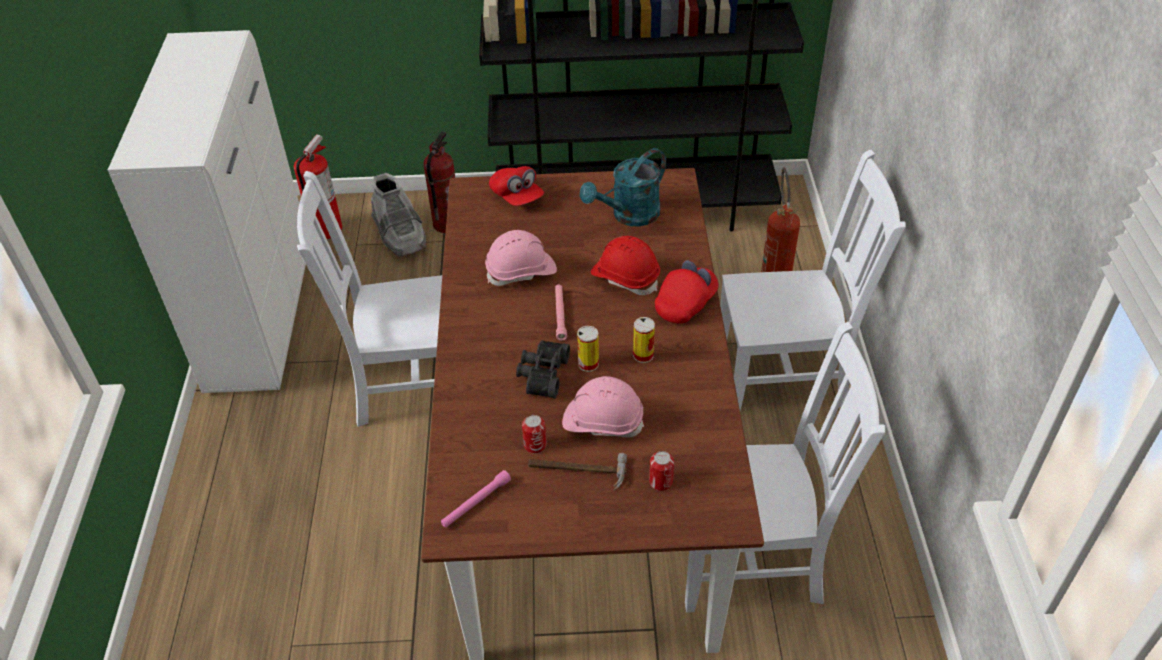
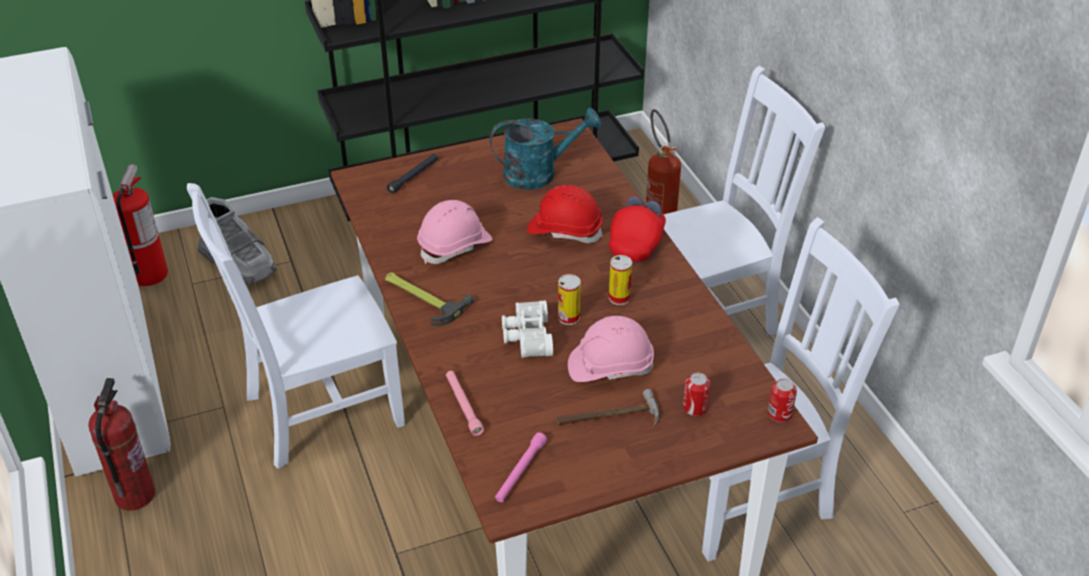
camera: 20 degrees left, 5 degrees down
fire extinguisher [424,131,455,233] -> fire extinguisher moved to [88,378,155,511]
red cap [489,166,544,206] -> black flashlight [387,154,438,194]
black binoculars [516,340,570,398] -> white binoculars [502,300,553,358]
can [522,415,547,454] -> can moved to [768,379,797,422]
pink flashlight [555,285,567,341] -> pink flashlight moved to [446,371,484,436]
turquoise watering can [580,148,666,227] -> turquoise watering can turned 135 degrees counterclockwise [490,108,601,190]
none -> hammer [385,272,474,326]

